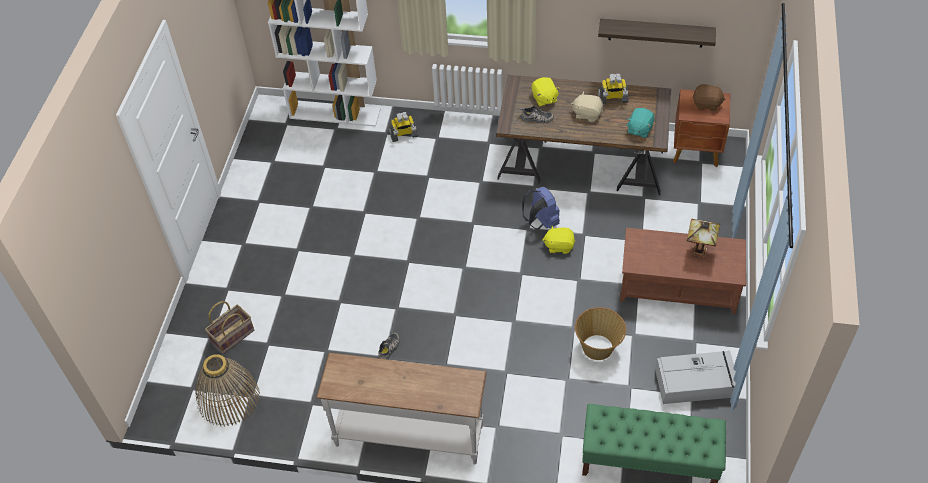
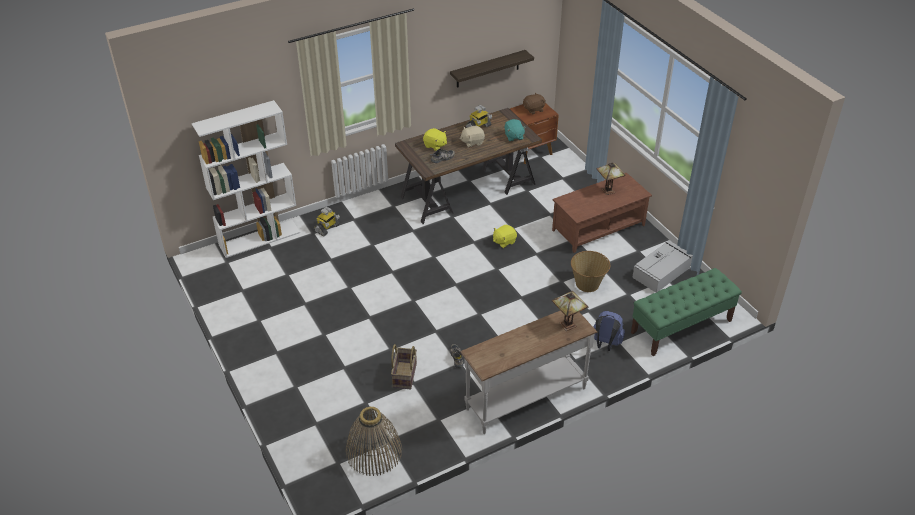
camera: 40 degrees left, 10 degrees down
basket [205,301,254,354] -> basket moved to [391,344,417,389]
blue backpack [522,186,560,229] -> blue backpack moved to [594,311,625,351]
none -> table lamp [552,291,589,331]

